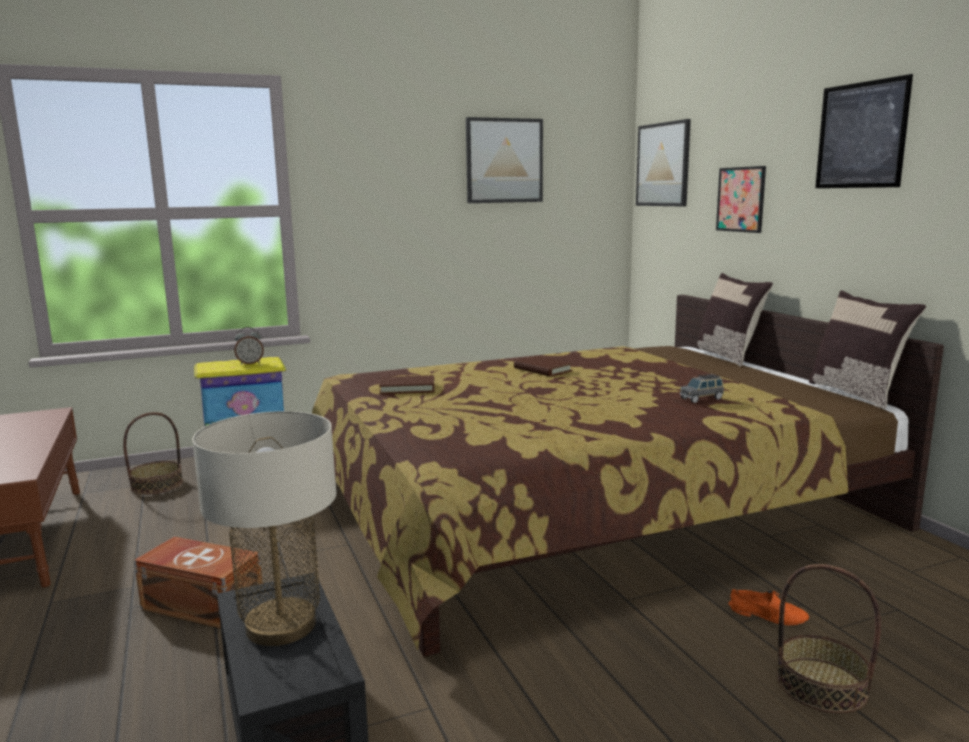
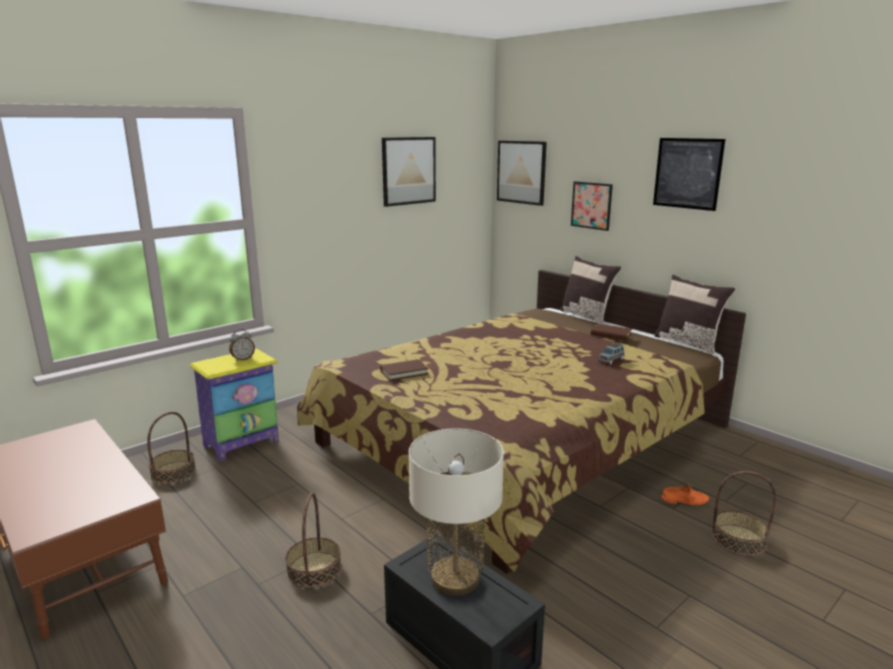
camera: 20 degrees left, 5 degrees up
brown storage box [134,536,263,628] -> basket [285,492,341,588]
brown book [514,356,573,377] -> brown book moved to [591,324,632,340]

